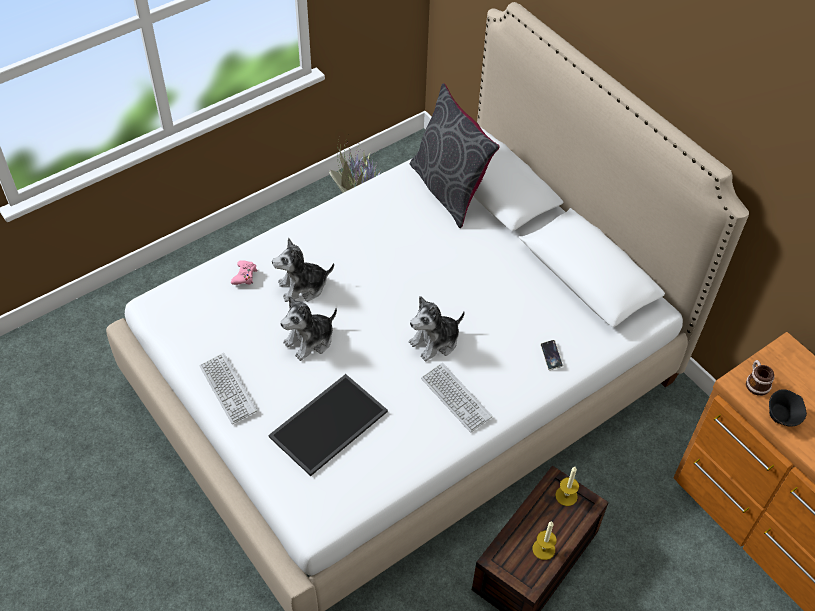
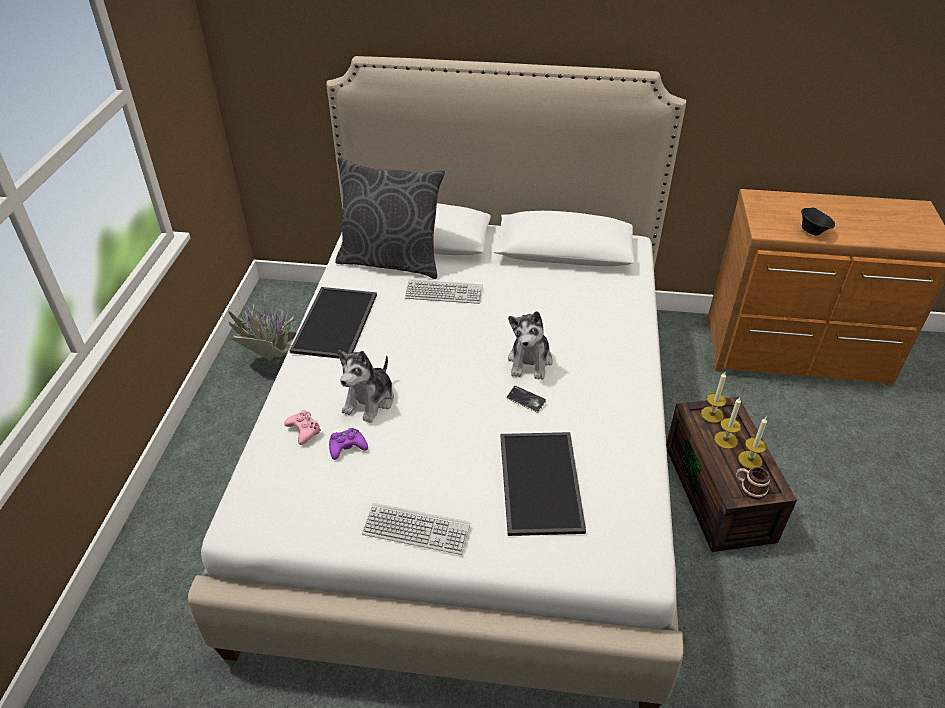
camera: 45 degrees left, 10 degrees down
plush toy [280,296,337,361] -> none
keyboard [421,363,493,433] -> keyboard moved to [405,279,483,304]
phone [540,340,563,370] -> phone moved to [506,385,546,413]
mug [746,360,775,396] -> mug moved to [736,467,770,500]
none -> tray [289,287,377,359]
none -> purple game controller [329,428,368,460]
none -> candle [714,397,741,449]

